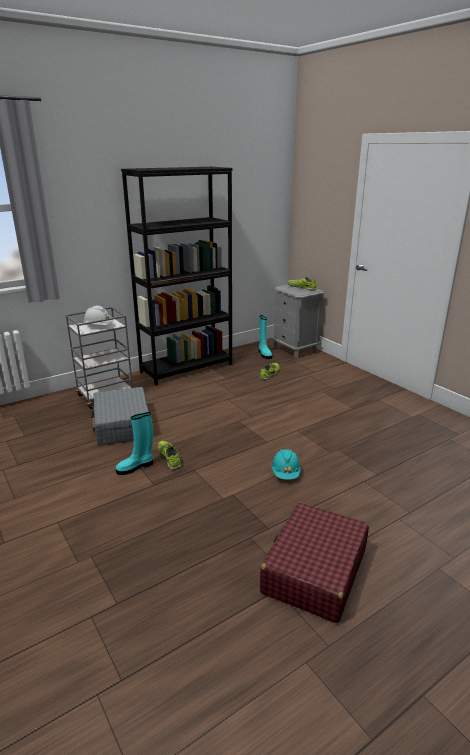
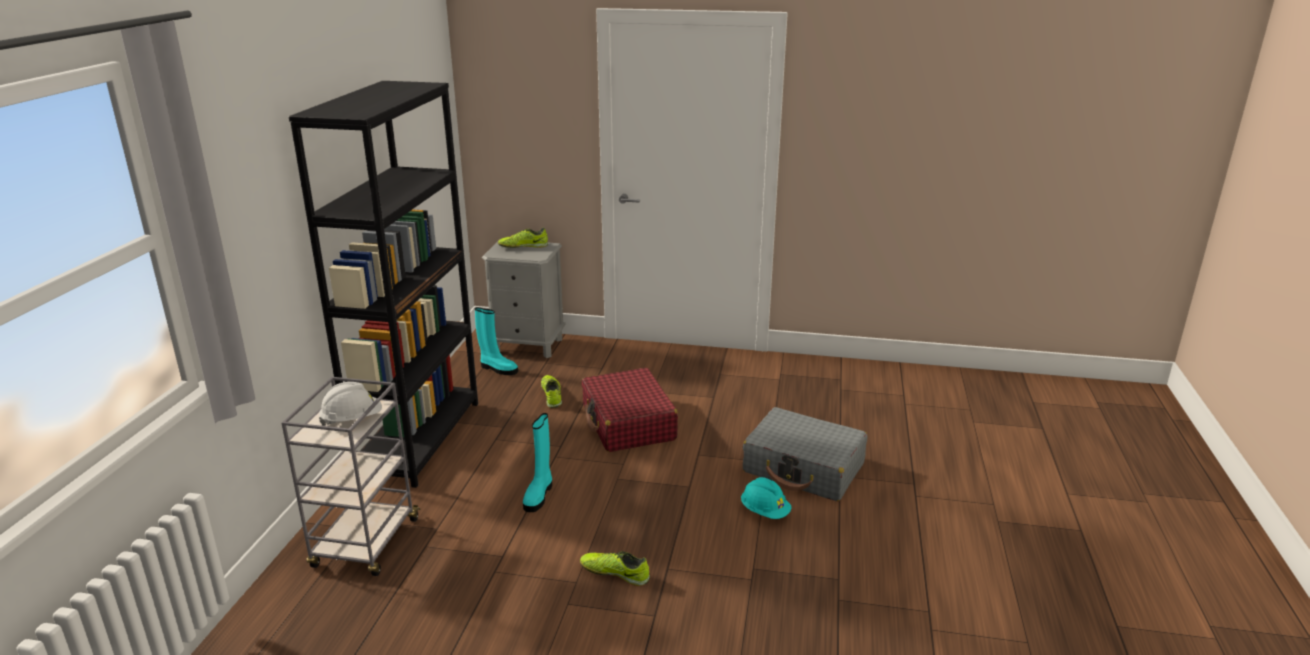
camera: 45 degrees left, 0 degrees up
grey suitcase [91,387,149,446] -> grey suitcase moved to [743,407,868,501]
turquoise boot [116,412,153,475] -> turquoise boot moved to [523,413,552,512]
red suitcase [260,503,369,623] -> red suitcase moved to [582,368,678,452]

